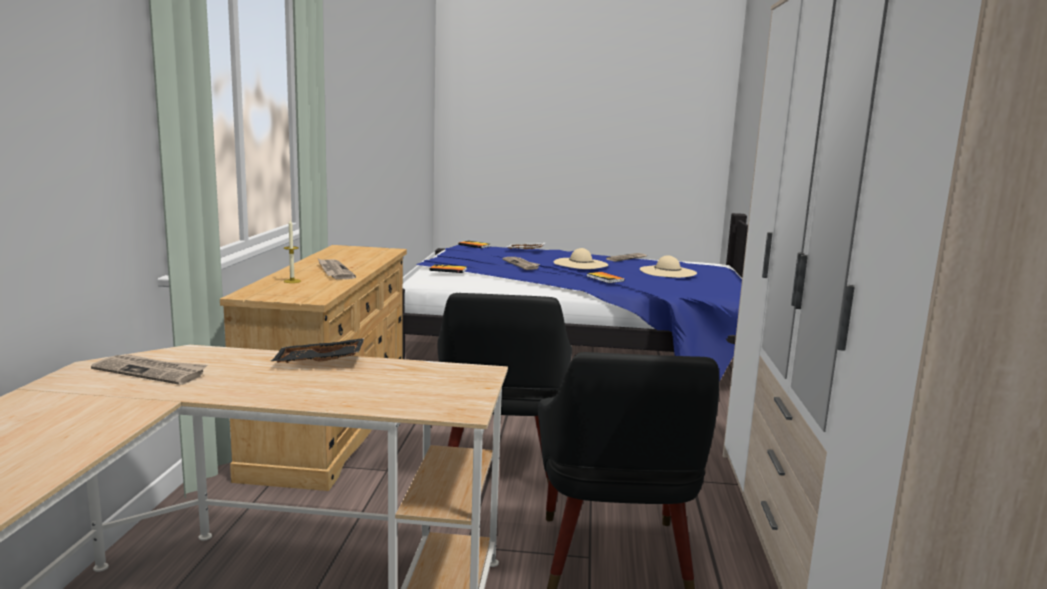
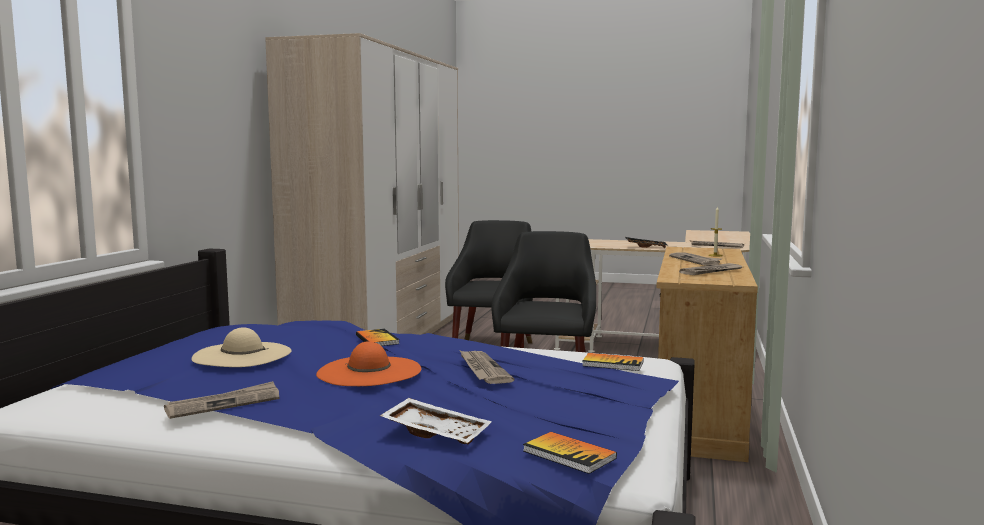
camera: 170 degrees left, 5 degrees down
beige hat [553,248,608,269] -> orange hat [316,341,421,386]
none -> newspaper [679,263,742,275]

